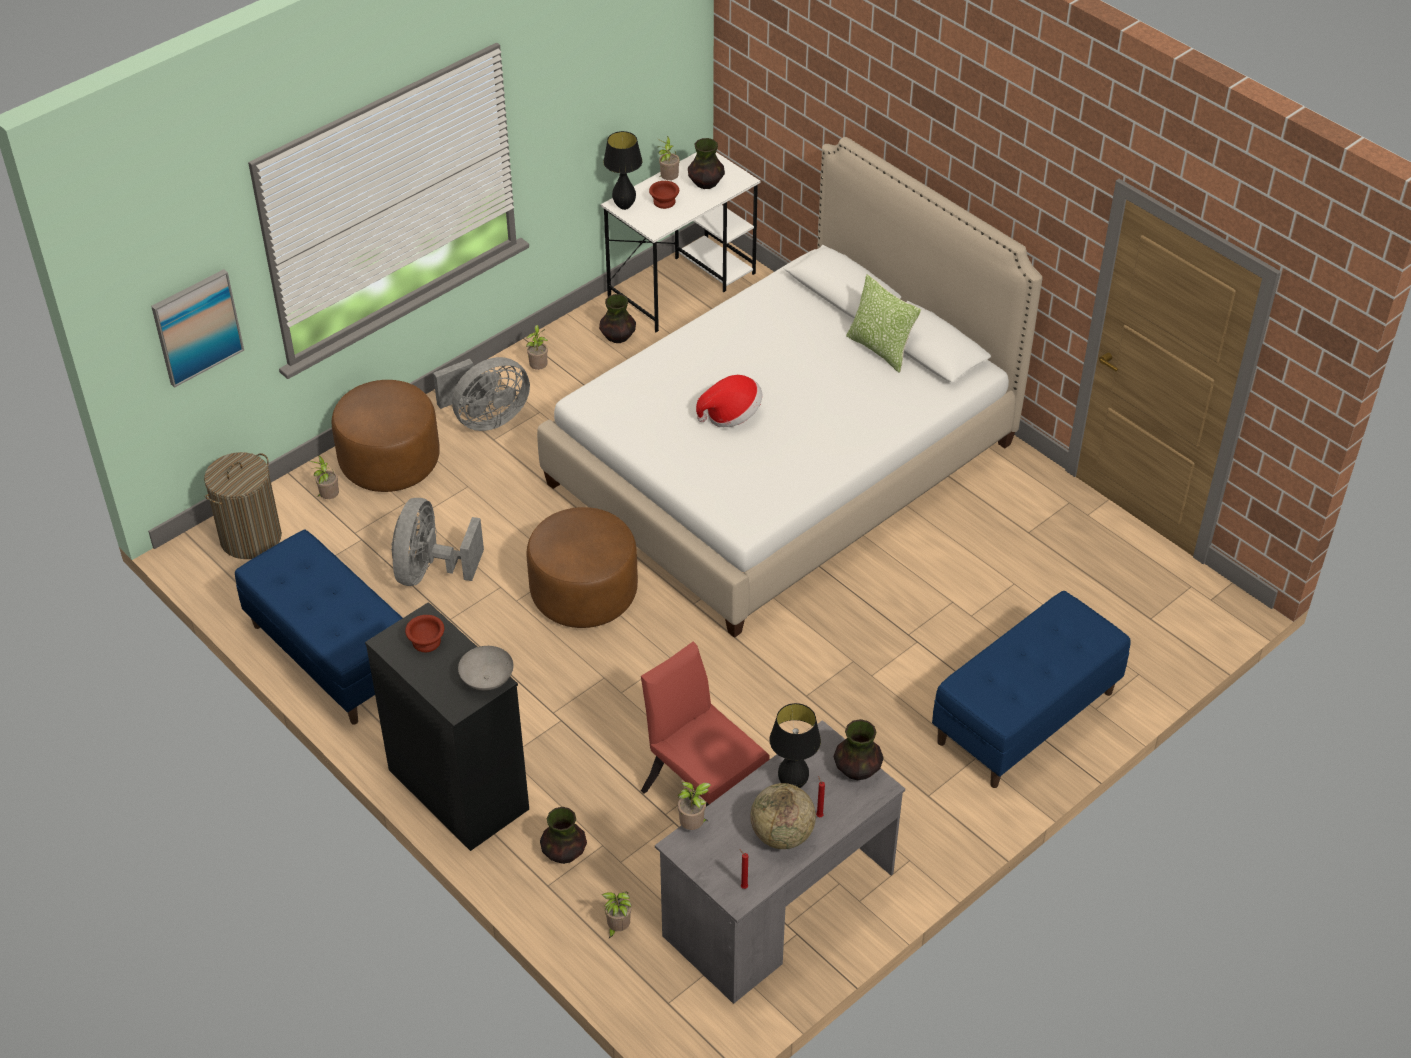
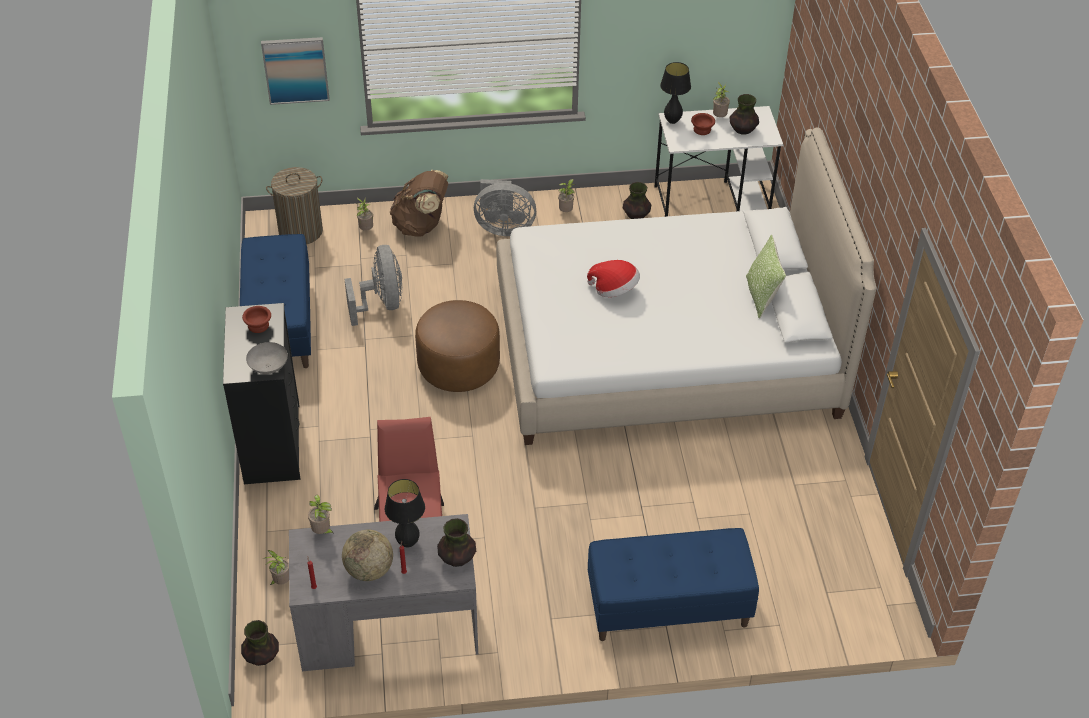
camera: 35 degrees right, 0 degrees up
brown ottoman [331,380,440,492] -> brown backpack [390,170,448,237]
grey fan [391,498,484,586] -> grey fan turned 120 degrees clockwise [345,245,402,326]
vase [540,807,587,864] -> vase moved to [241,620,279,666]

